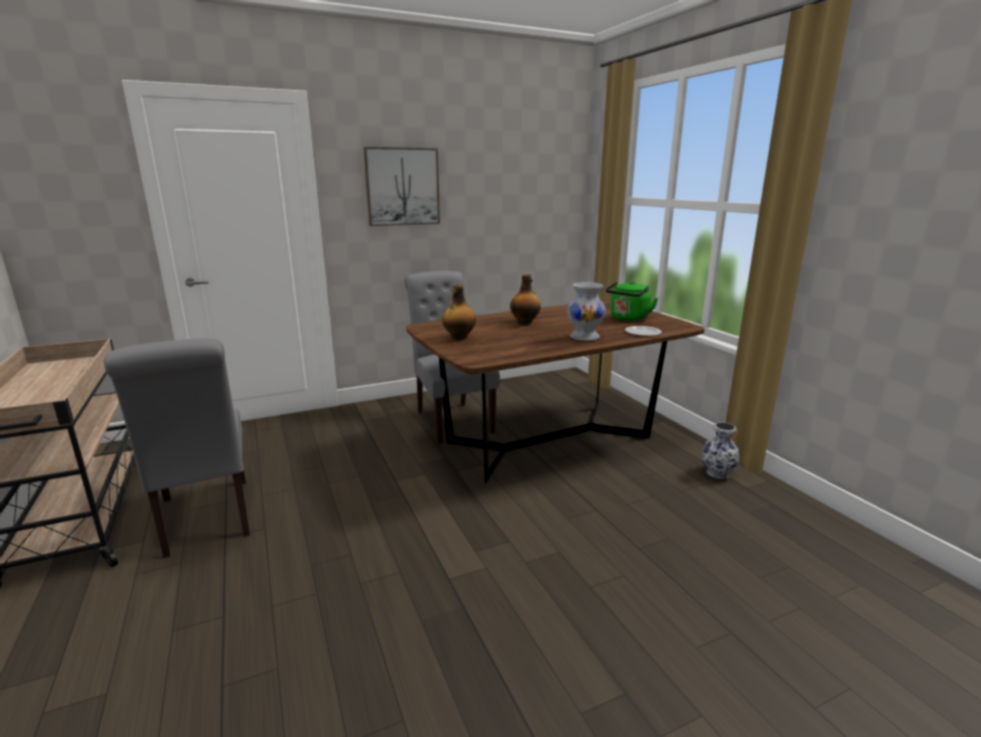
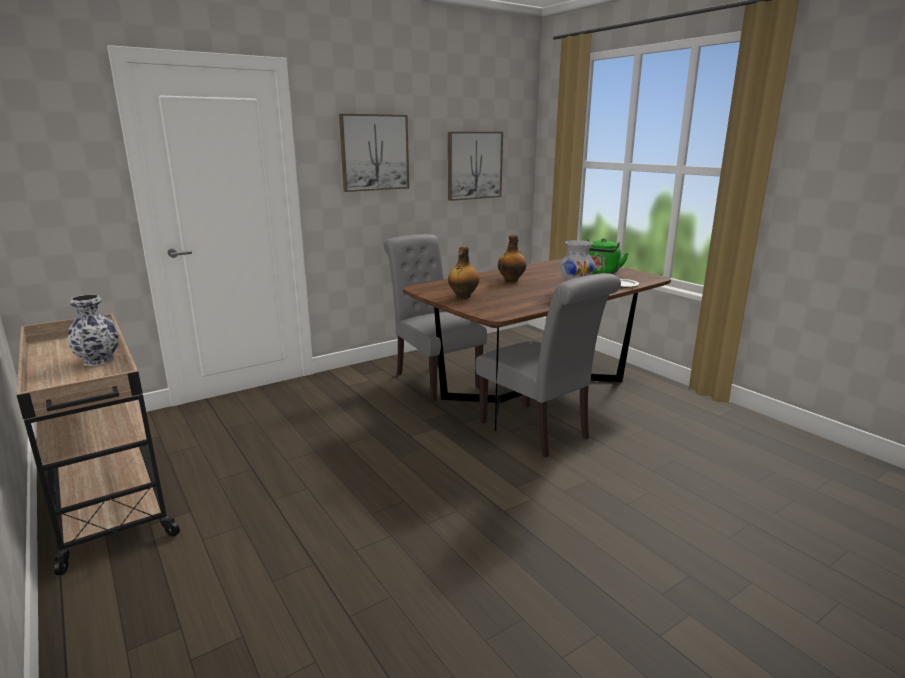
camera: 10 degrees left, 0 degrees up
grey chair [104,338,250,558] -> grey chair moved to [476,273,621,458]
vase [702,422,739,479] -> vase moved to [68,294,118,366]
none -> picture [448,132,503,201]

